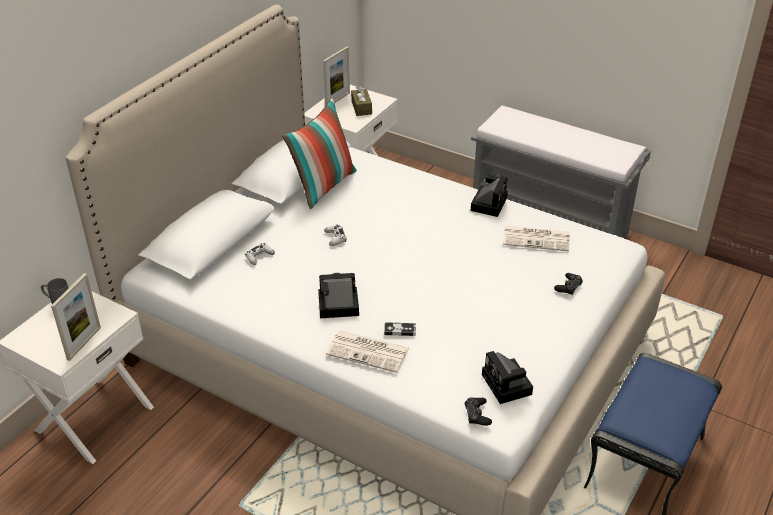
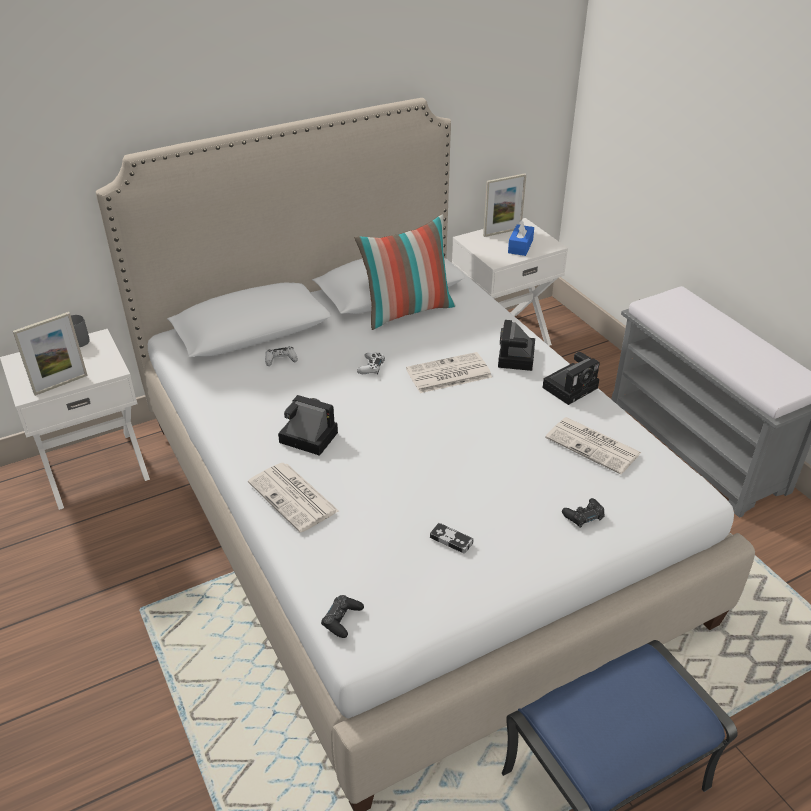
camera: 30 degrees right, 0 degrees up
brown tissue box [351,85,372,116] -> blue tissue box [508,219,534,256]
game controller [384,322,416,336] -> game controller moved to [430,523,473,554]
camera [482,351,533,404] -> camera moved to [498,320,535,371]
none -> newspaper [406,352,492,393]

